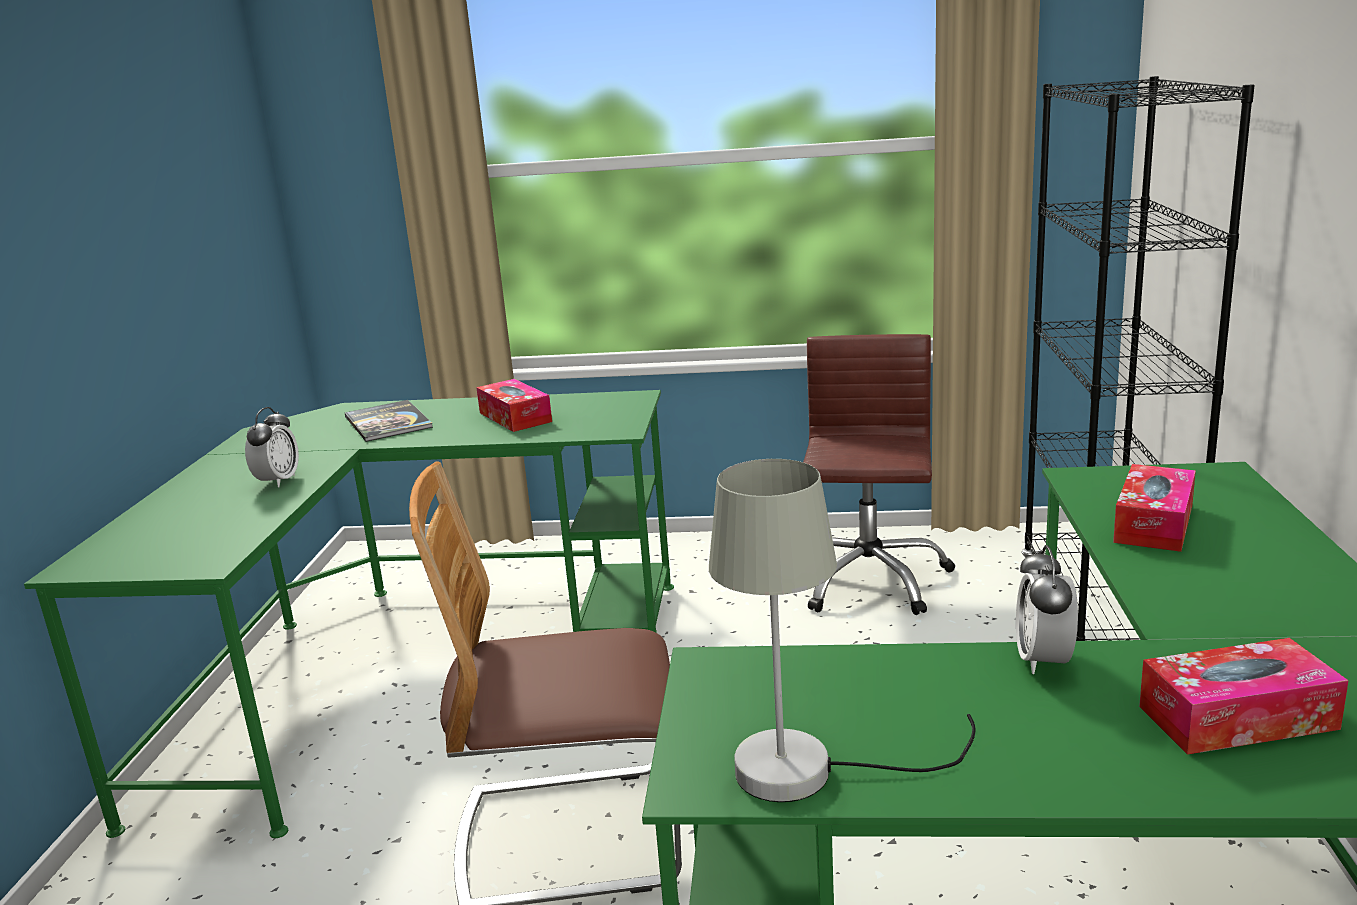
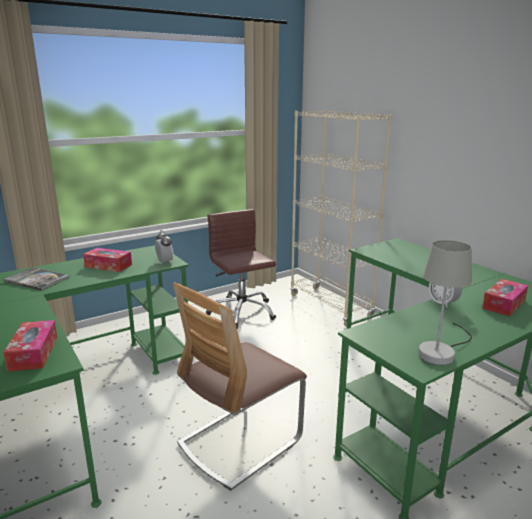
camera: 40 degrees left, 0 degrees up
alarm clock [245,407,299,487] -> alarm clock moved to [155,230,174,263]
black bookcase [1021,76,1255,641] -> beige bookcase [290,110,392,327]
tissue box [1113,464,1196,552] -> tissue box moved to [4,320,57,372]

